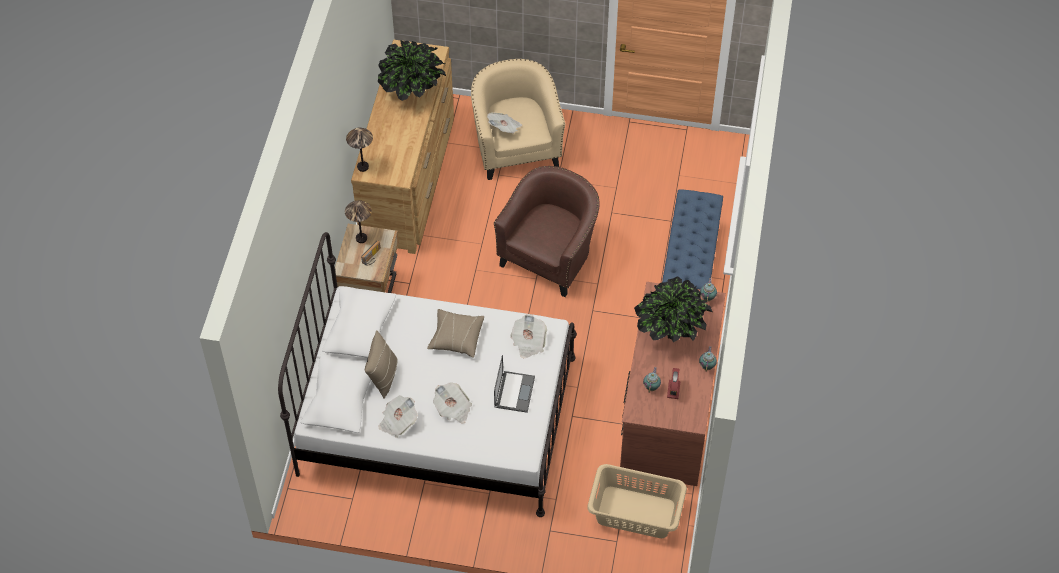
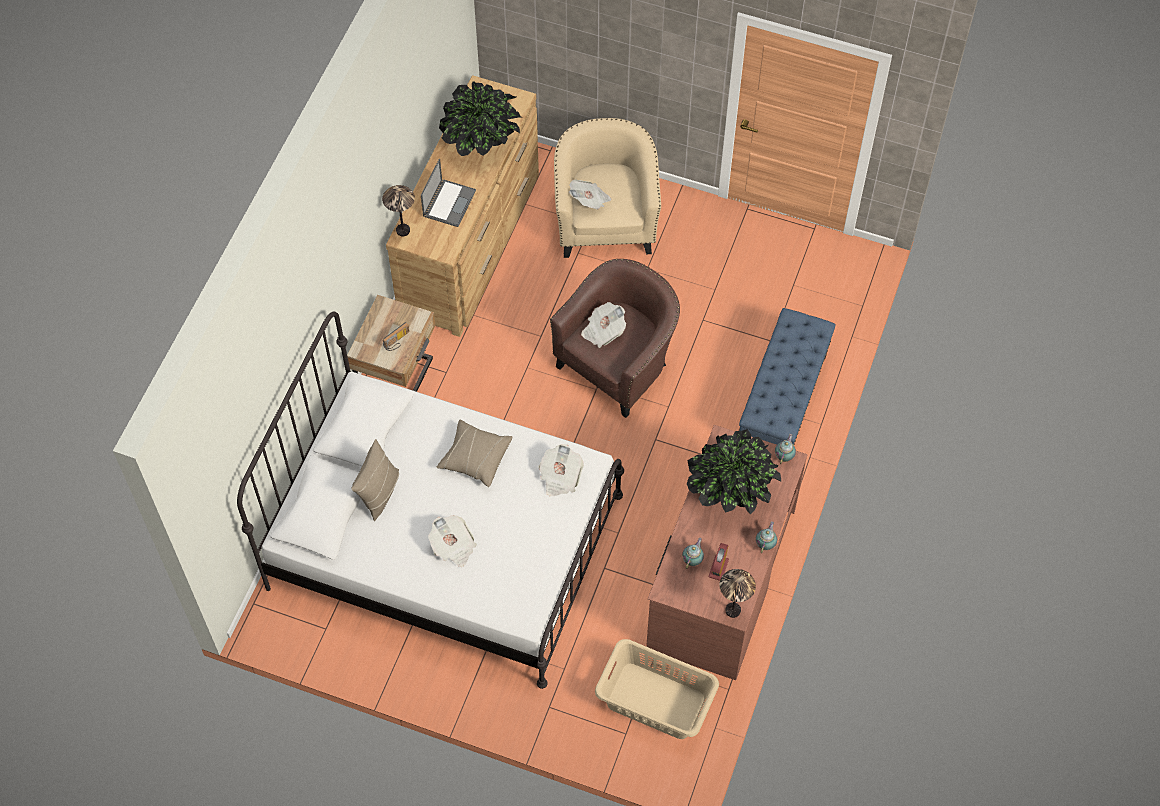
camera: 10 degrees right, 5 degrees up
table lamp [345,200,372,243] -> table lamp moved to [719,569,756,618]
newspaper [378,395,418,438] -> newspaper moved to [581,302,626,348]
laptop [494,355,535,413] -> laptop moved to [421,159,476,227]

